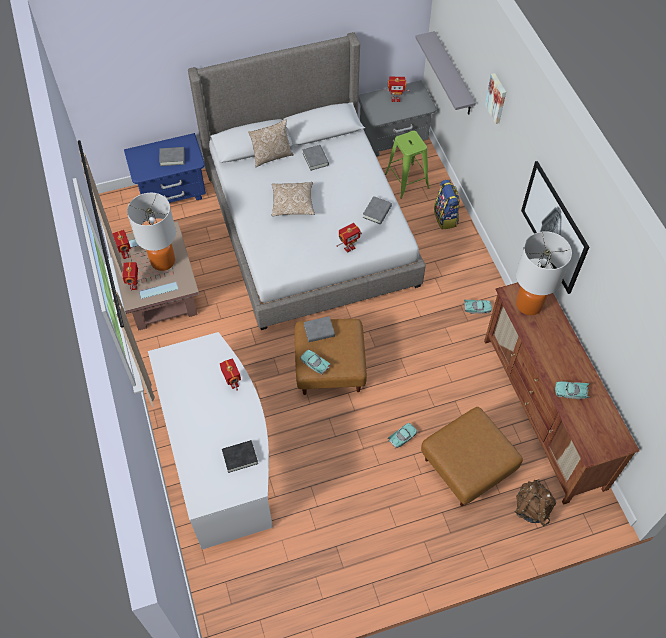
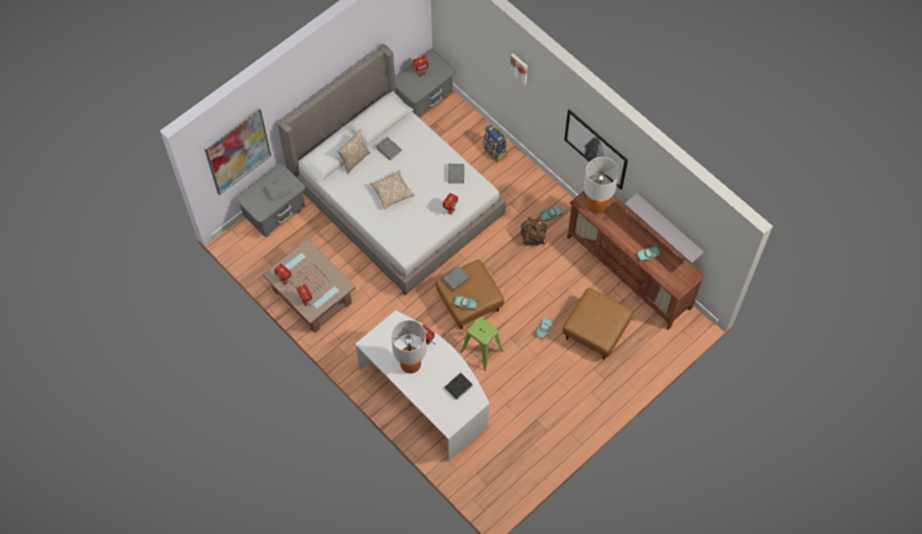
camera: 25 degrees left, 5 degrees up
blue nightstand [124,133,206,203] -> grey nightstand [235,163,305,237]
table lamp [127,193,176,271] -> table lamp moved to [391,320,427,373]
green stool [385,130,430,199] -> green stool moved to [460,317,503,371]
grey shelf [415,31,476,115] -> grey shelf moved to [625,194,704,264]
brown backpack [514,479,556,527] -> brown backpack moved to [521,216,547,246]
none -> picture [204,108,271,195]

